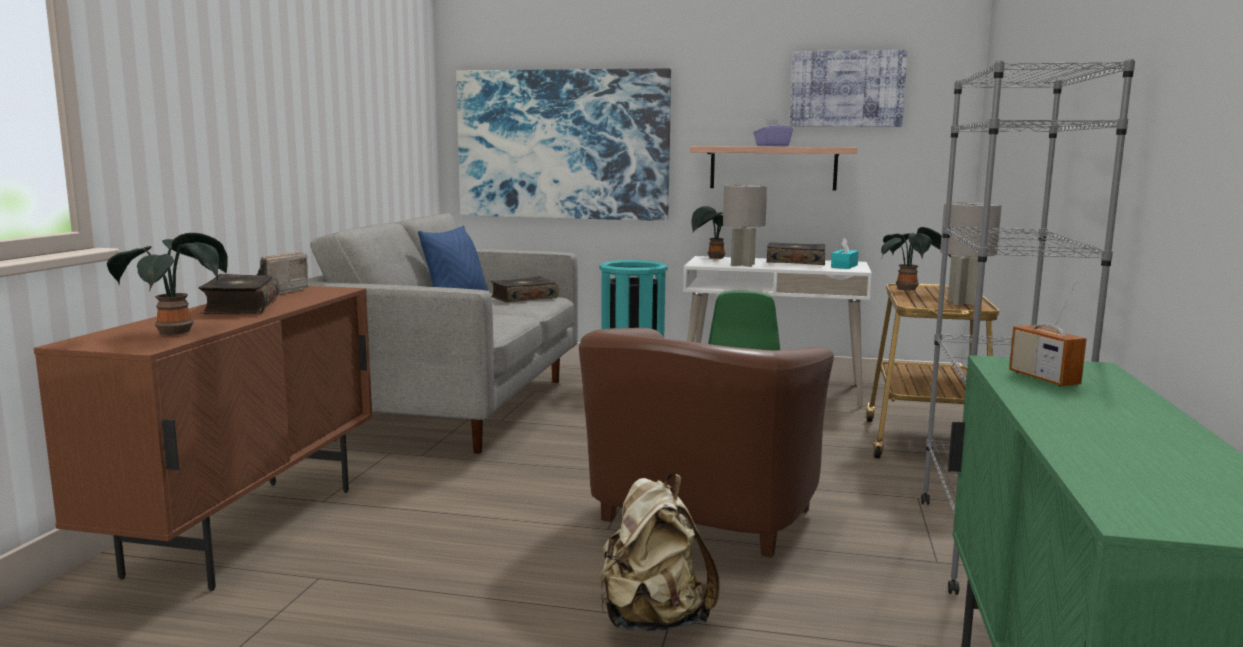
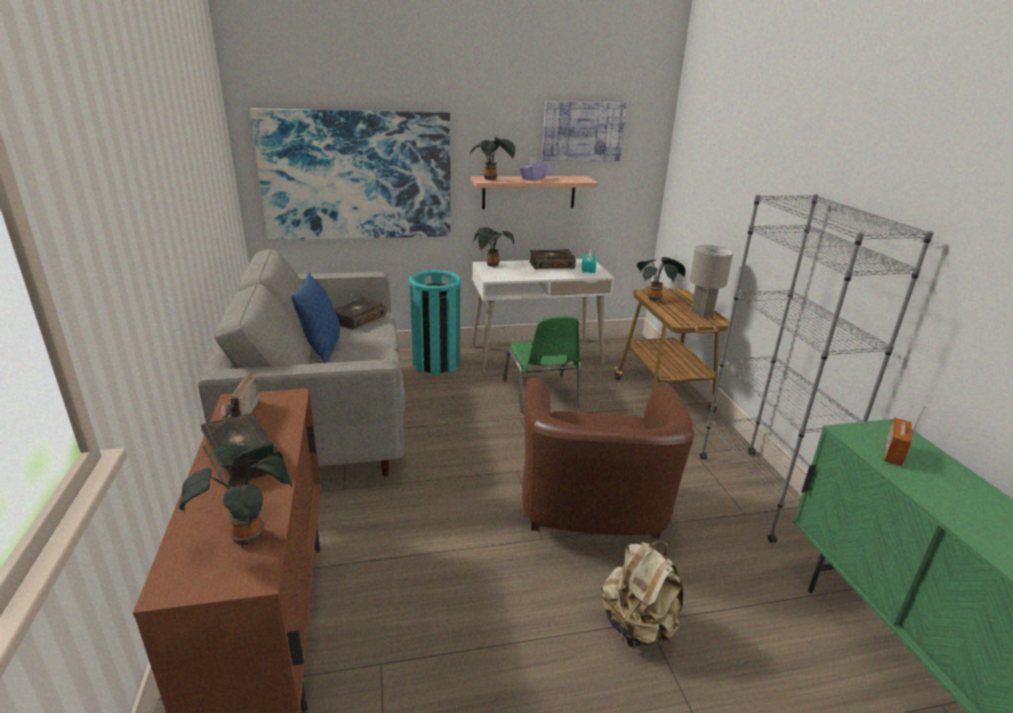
camera: 25 degrees left, 15 degrees up
grey table lamp [723,185,767,267] -> none
radio [1009,281,1087,387] -> radio turned 75 degrees clockwise [884,407,925,466]
none -> potted plant [470,137,515,180]

